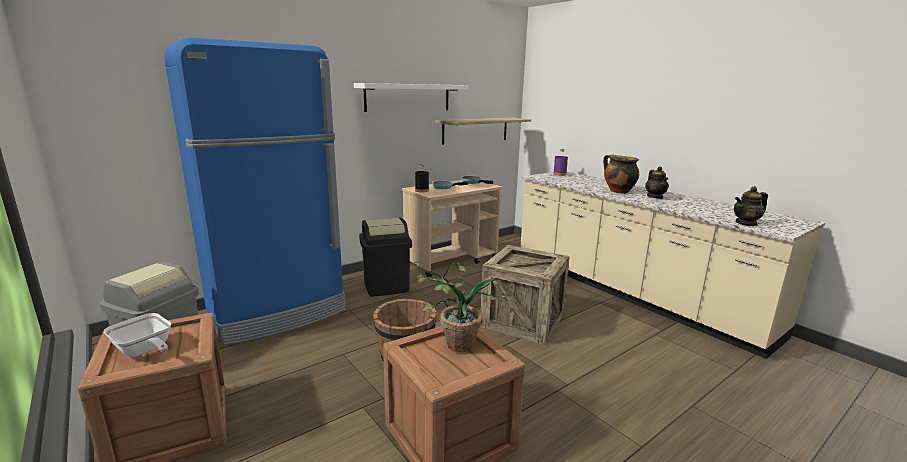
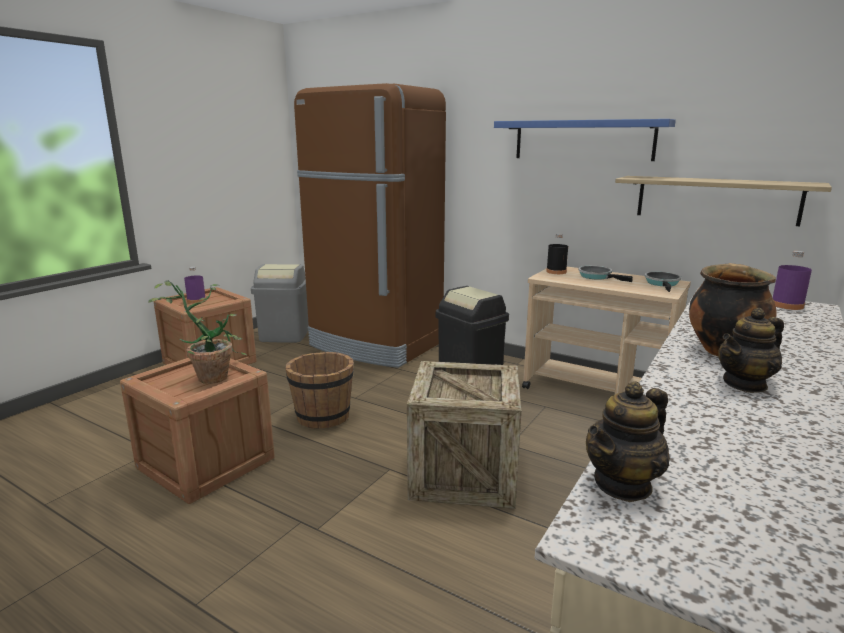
camera: 70 degrees right, 0 degrees up
frying pan [103,313,171,357] -> purple bottle [184,267,206,303]
blue fridge [164,37,346,346] -> brown fridge [294,83,446,368]
white shelf [354,83,468,112] -> blue shelf [494,119,676,161]
teapot [734,186,768,226] -> teapot turned 90 degrees counterclockwise [586,381,670,502]

